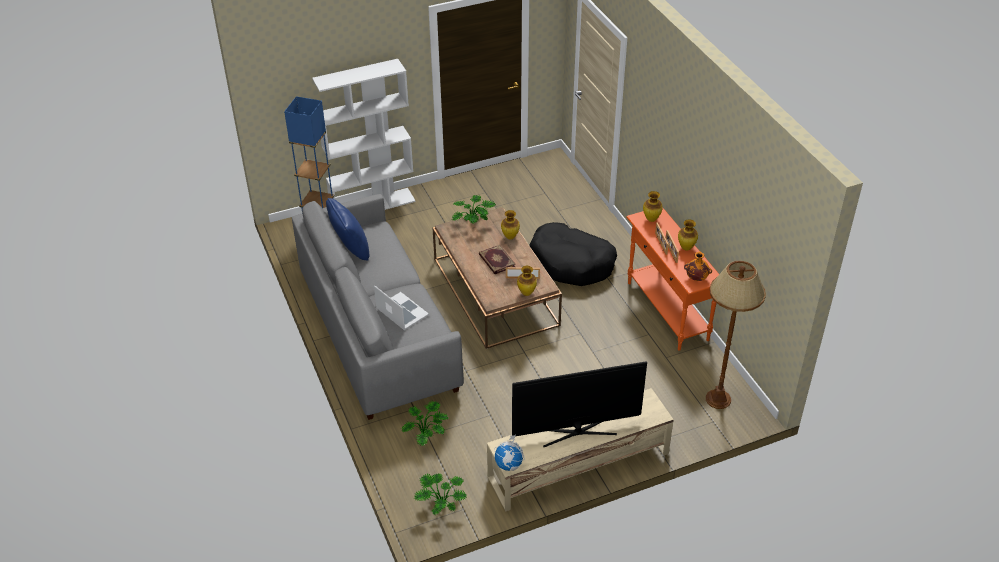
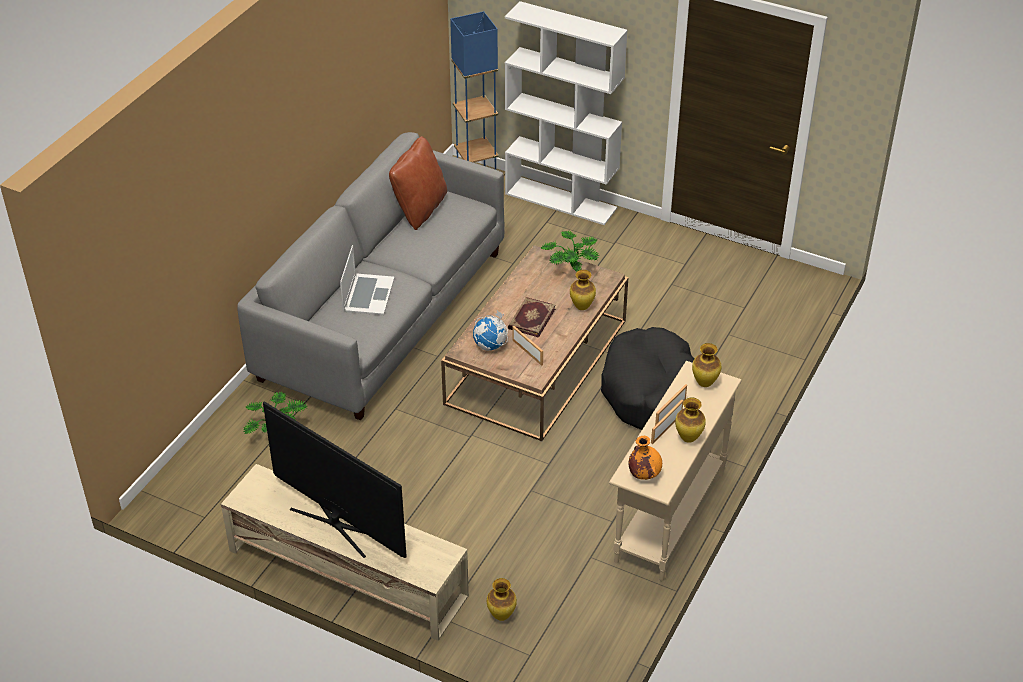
camera: 50 degrees right, 0 degrees up
blue pillow [326,198,369,261] -> brown pillow [389,136,447,230]
potted plant [414,473,467,515] -> none
globe [494,435,525,471] -> globe moved to [473,311,508,351]
vase [517,266,537,296] -> vase moved to [487,578,517,621]
orange console table [626,208,719,351] -> beige console table [609,361,742,581]
brown floor lamp [706,261,766,409] -> none

